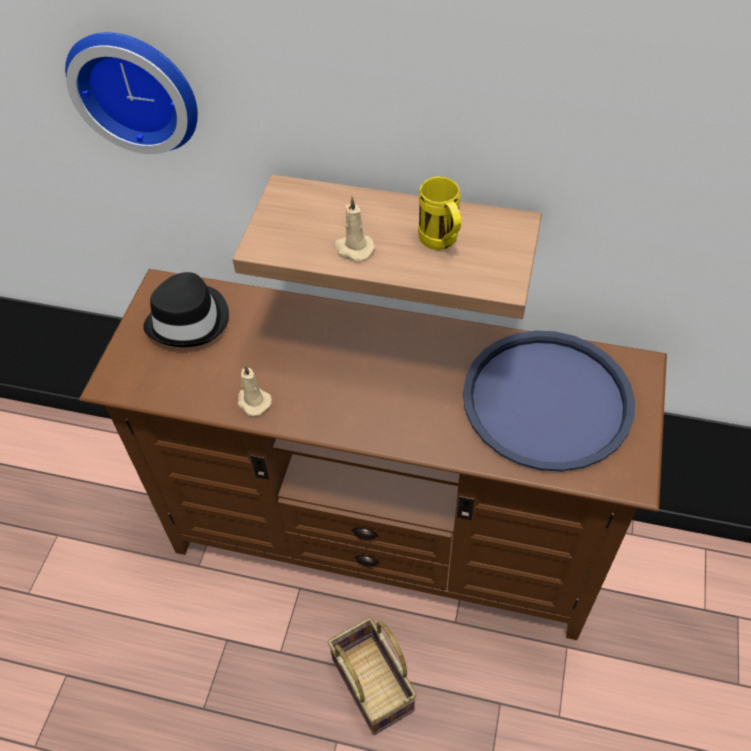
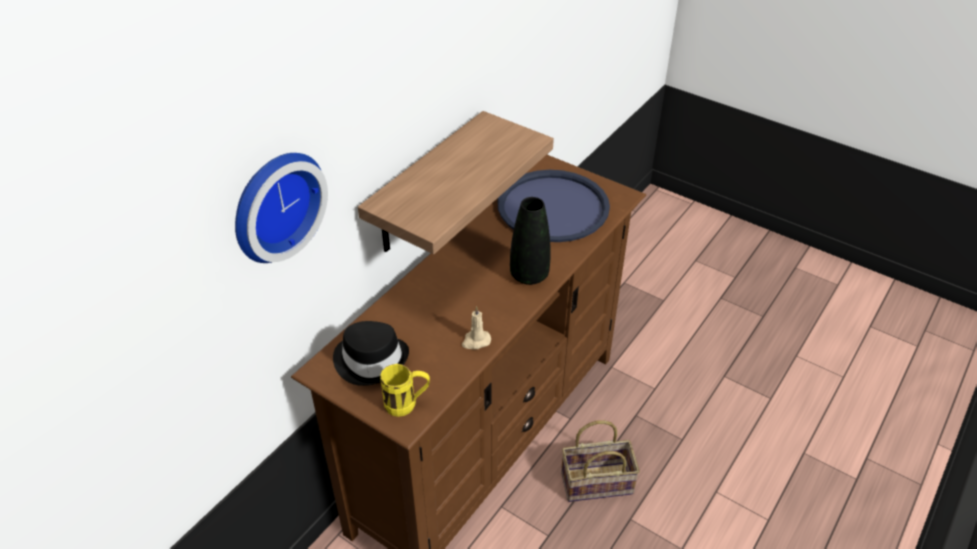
camera: 70 degrees left, 10 degrees down
beige candle [334,197,375,261] -> none
yellow mug [418,176,461,250] -> yellow mug moved to [380,364,430,417]
none -> black vase [510,197,551,285]

